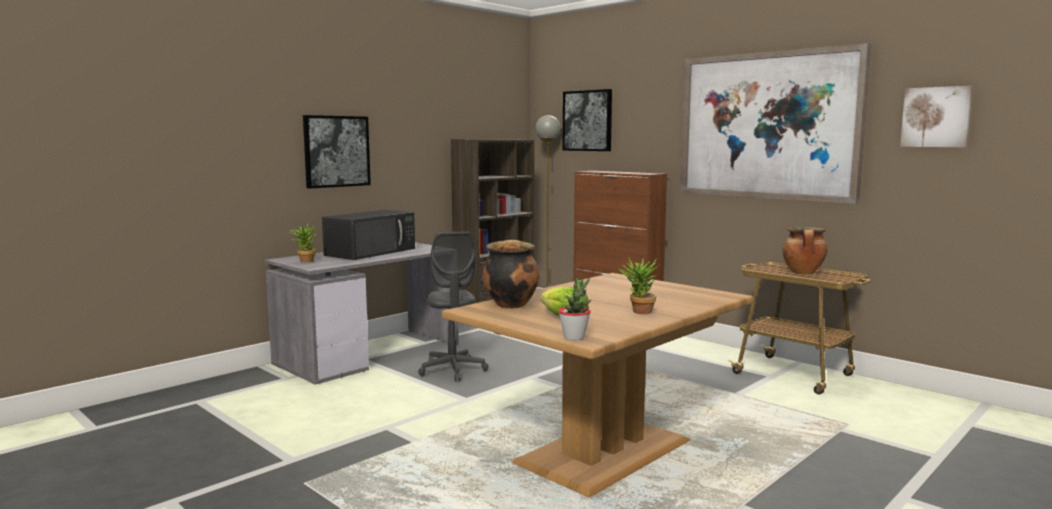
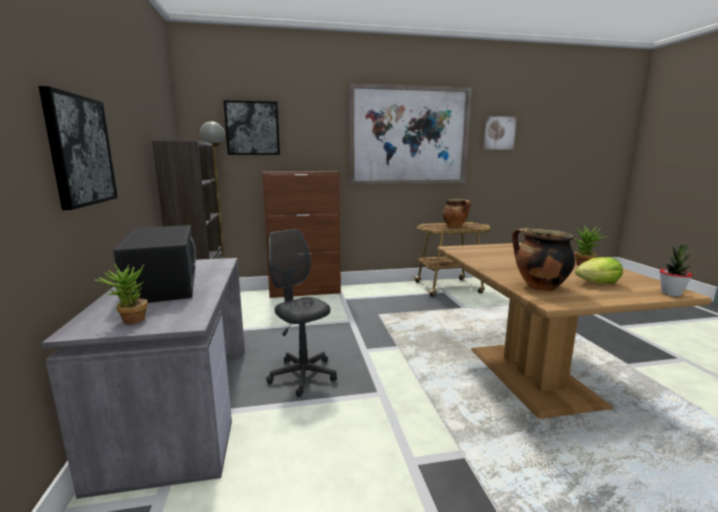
camera: 55 degrees left, 5 degrees up
grey office chair [418,231,489,382] -> grey office chair turned 150 degrees counterclockwise [266,229,337,397]

